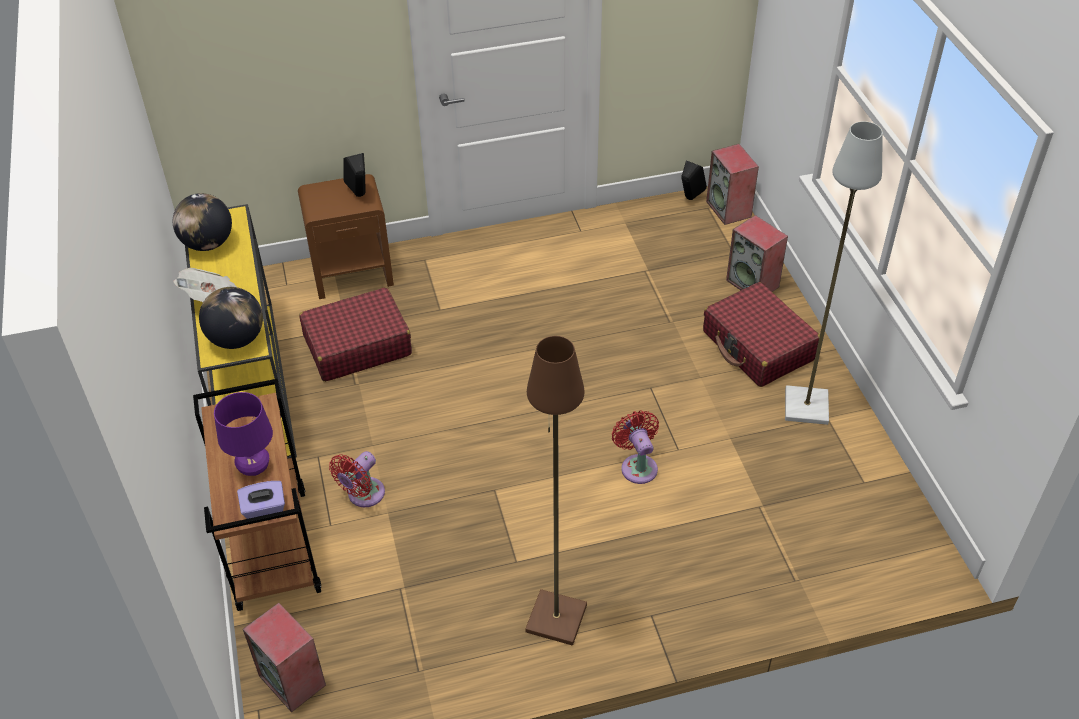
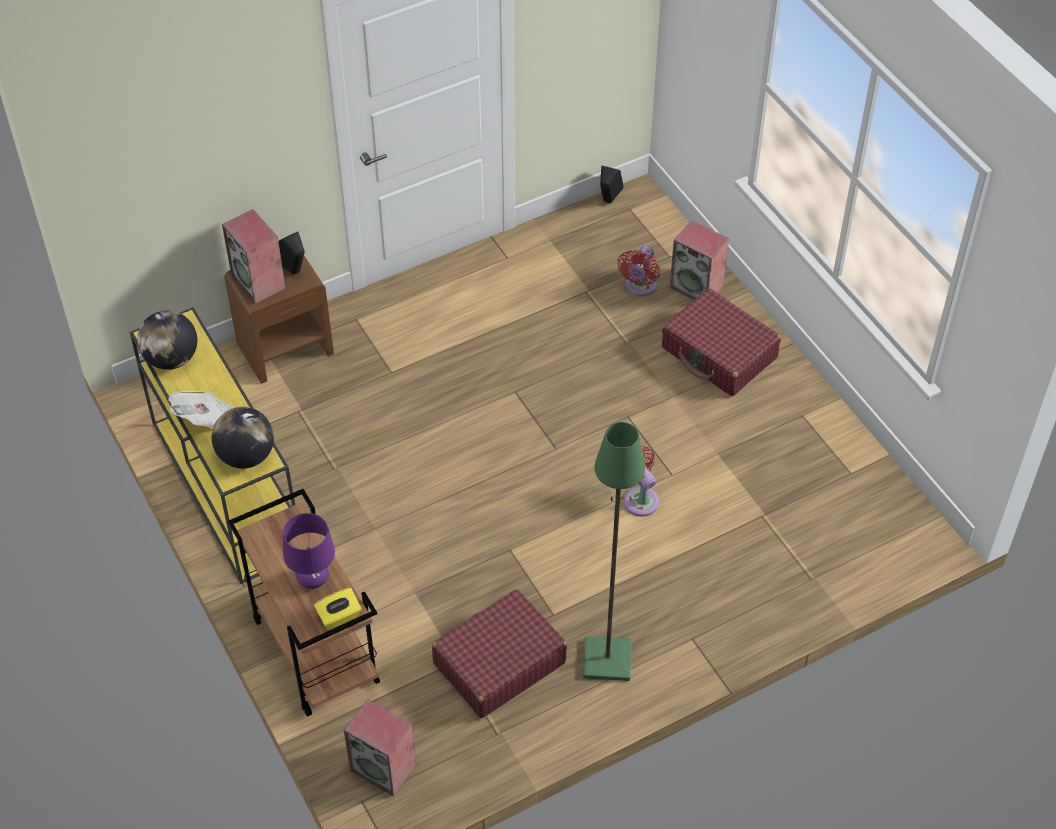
camera: 15 degrees left, 5 degrees up
purple tissue box [237,481,285,519] -> yellow tissue box [314,588,361,630]
red suitcase [299,287,412,382] -> red suitcase moved to [432,589,567,718]
red fan [329,451,385,507] -> red fan moved to [618,245,660,296]
brown floor lamp [525,336,587,645] -> green floor lamp [583,422,645,681]
speaker [706,144,759,225] -> speaker moved to [222,209,286,304]
grey floor lamp [785,121,883,425] -> none

